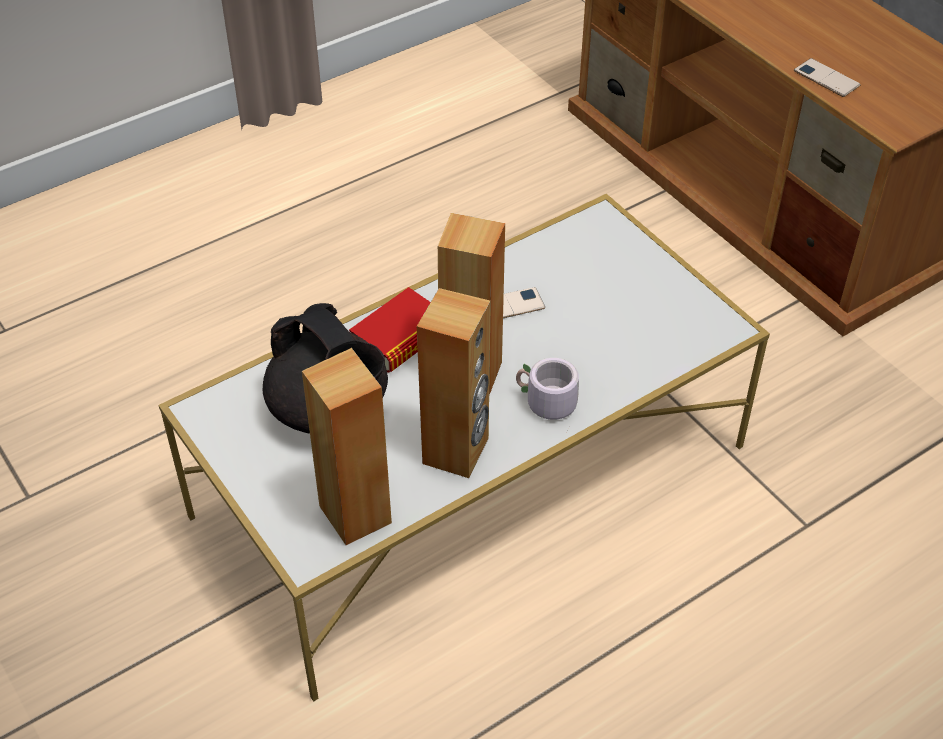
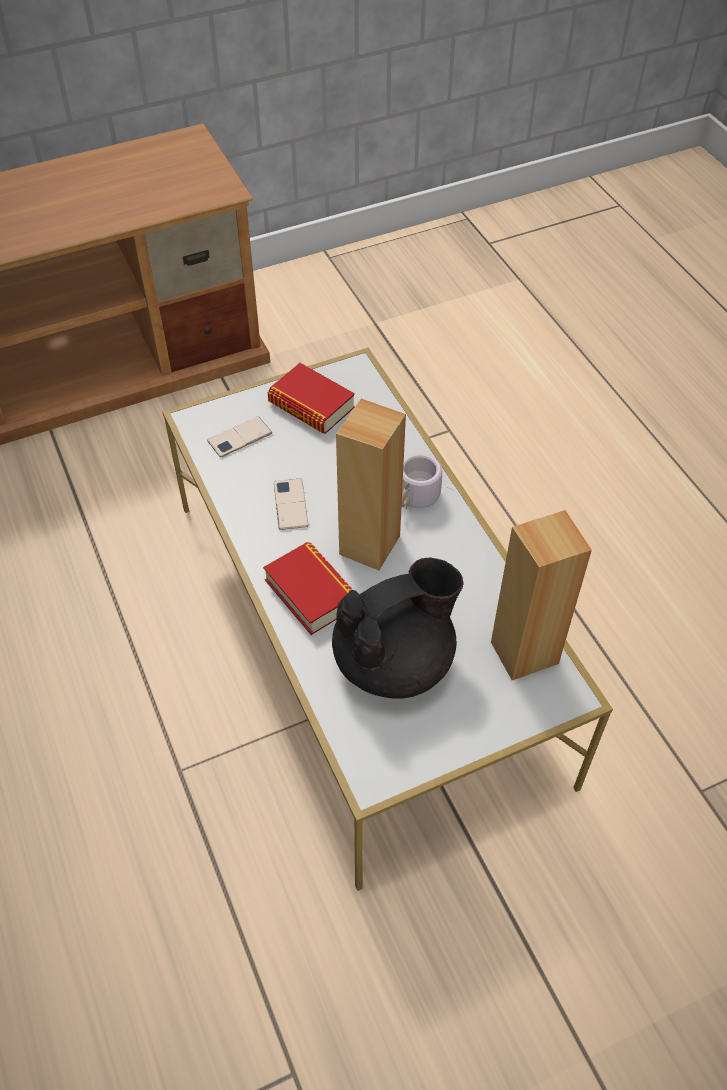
camera: 80 degrees left, 5 degrees up
brown speaker [417,288,491,478] -> none
phone [794,58,861,97] -> phone moved to [207,416,272,457]
none -> book [268,363,355,434]

